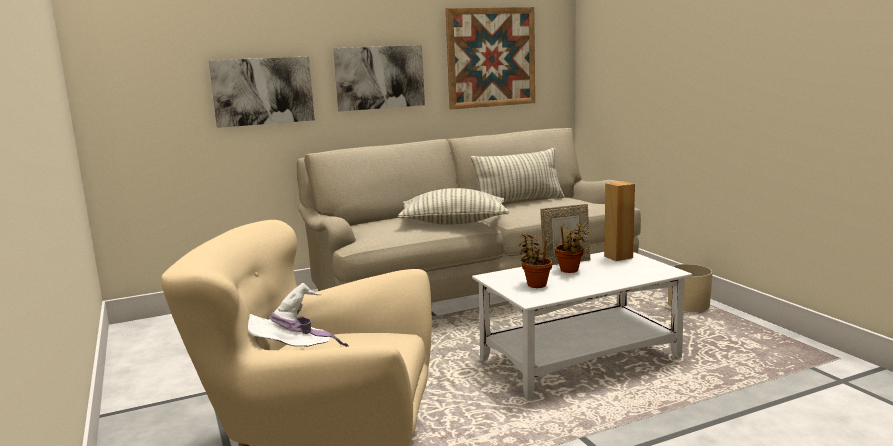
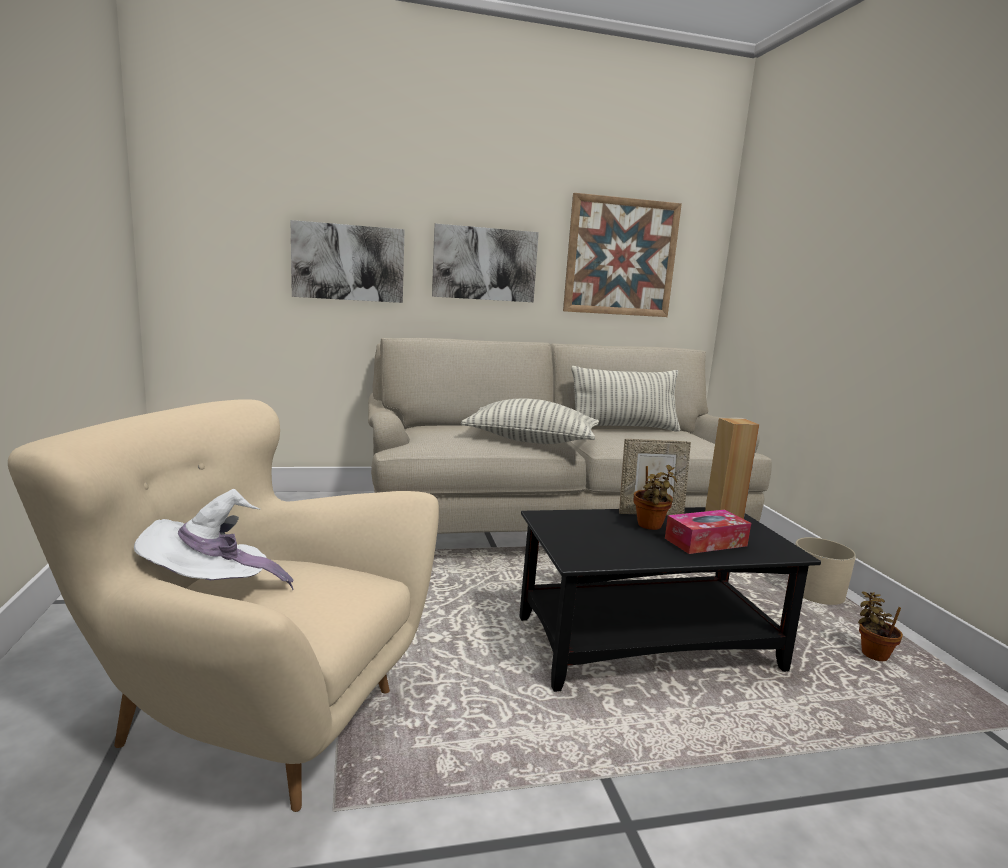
camera: 10 degrees right, 0 degrees up
white coffee table [472,252,692,399] -> black coffee table [520,507,821,692]
potted plant [519,233,552,288] -> potted plant moved to [858,592,903,661]
none -> tissue box [665,510,751,554]

